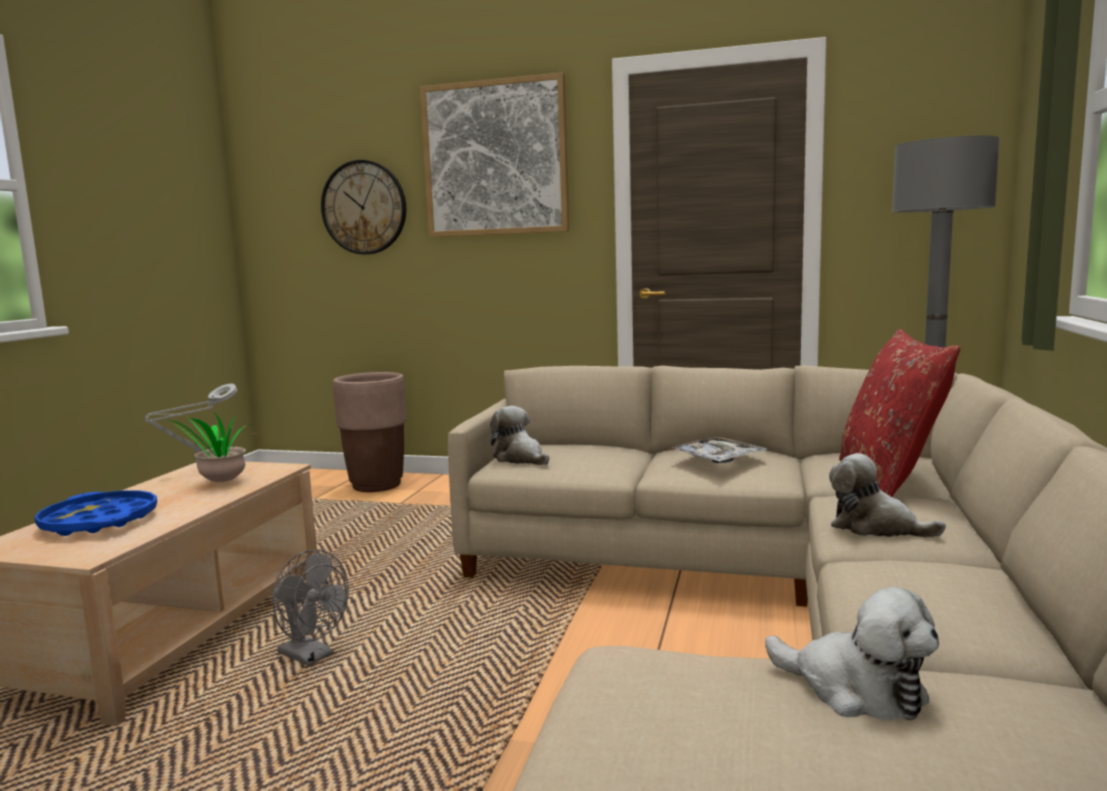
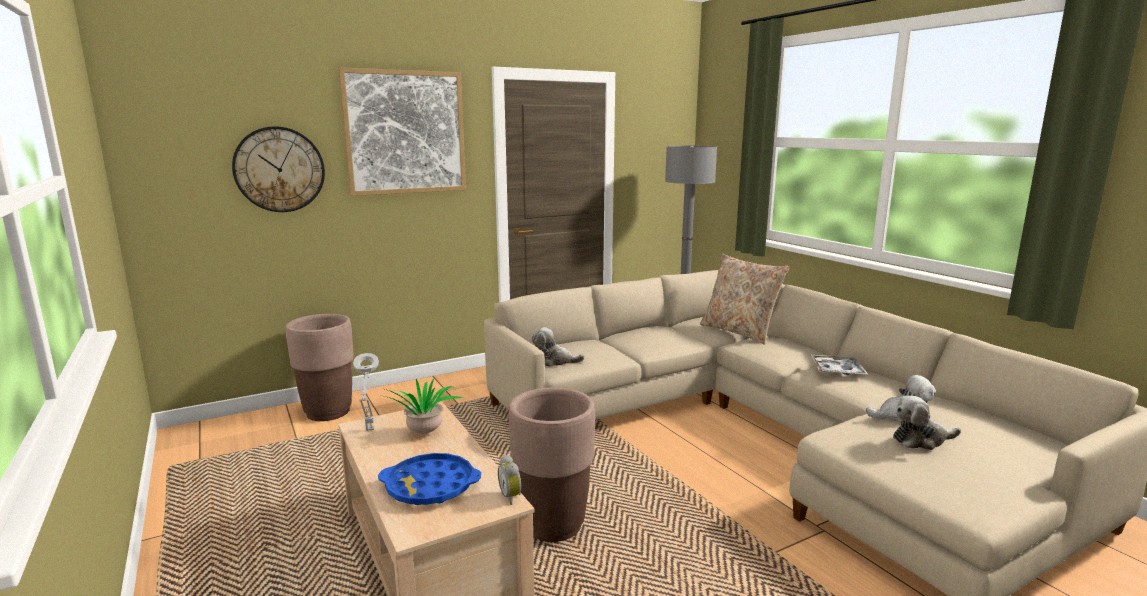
camera: 45 degrees left, 5 degrees up
grey fan [272,549,349,666] -> brown planter [509,387,595,542]
tray [669,437,767,463] -> tray moved to [811,355,868,375]
plush toy [829,453,946,537] -> plush toy moved to [893,396,961,450]
red pillow [839,329,960,497] -> beige pillow [700,254,790,345]
none -> alarm clock [498,455,521,505]

